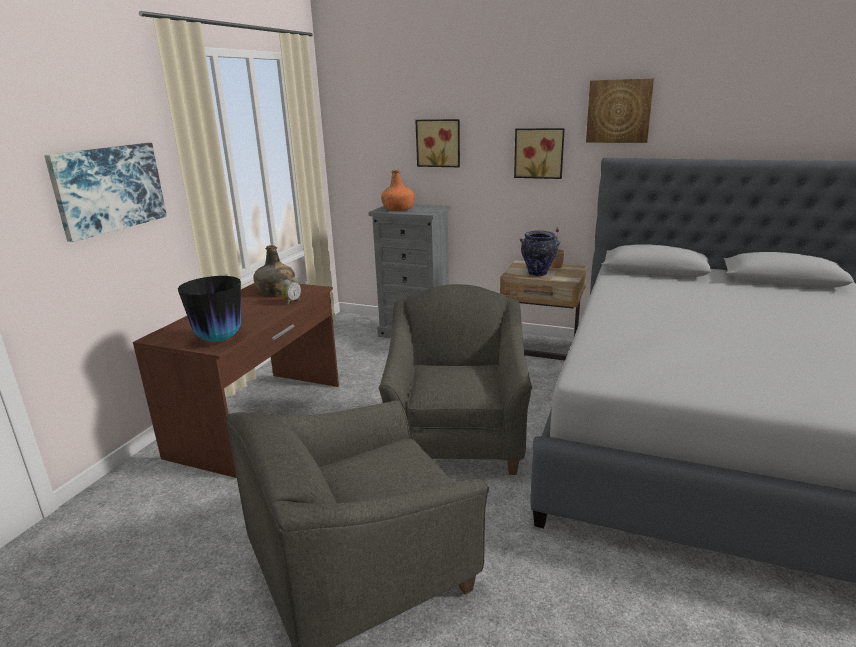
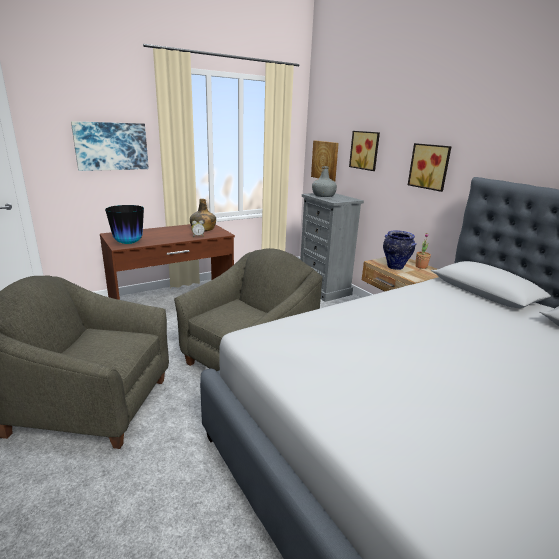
camera: 35 degrees right, 0 degrees up
orange bottle [381,170,414,211] -> grey bottle [312,166,337,197]
picture [586,78,654,143] -> picture moved to [311,141,339,182]

